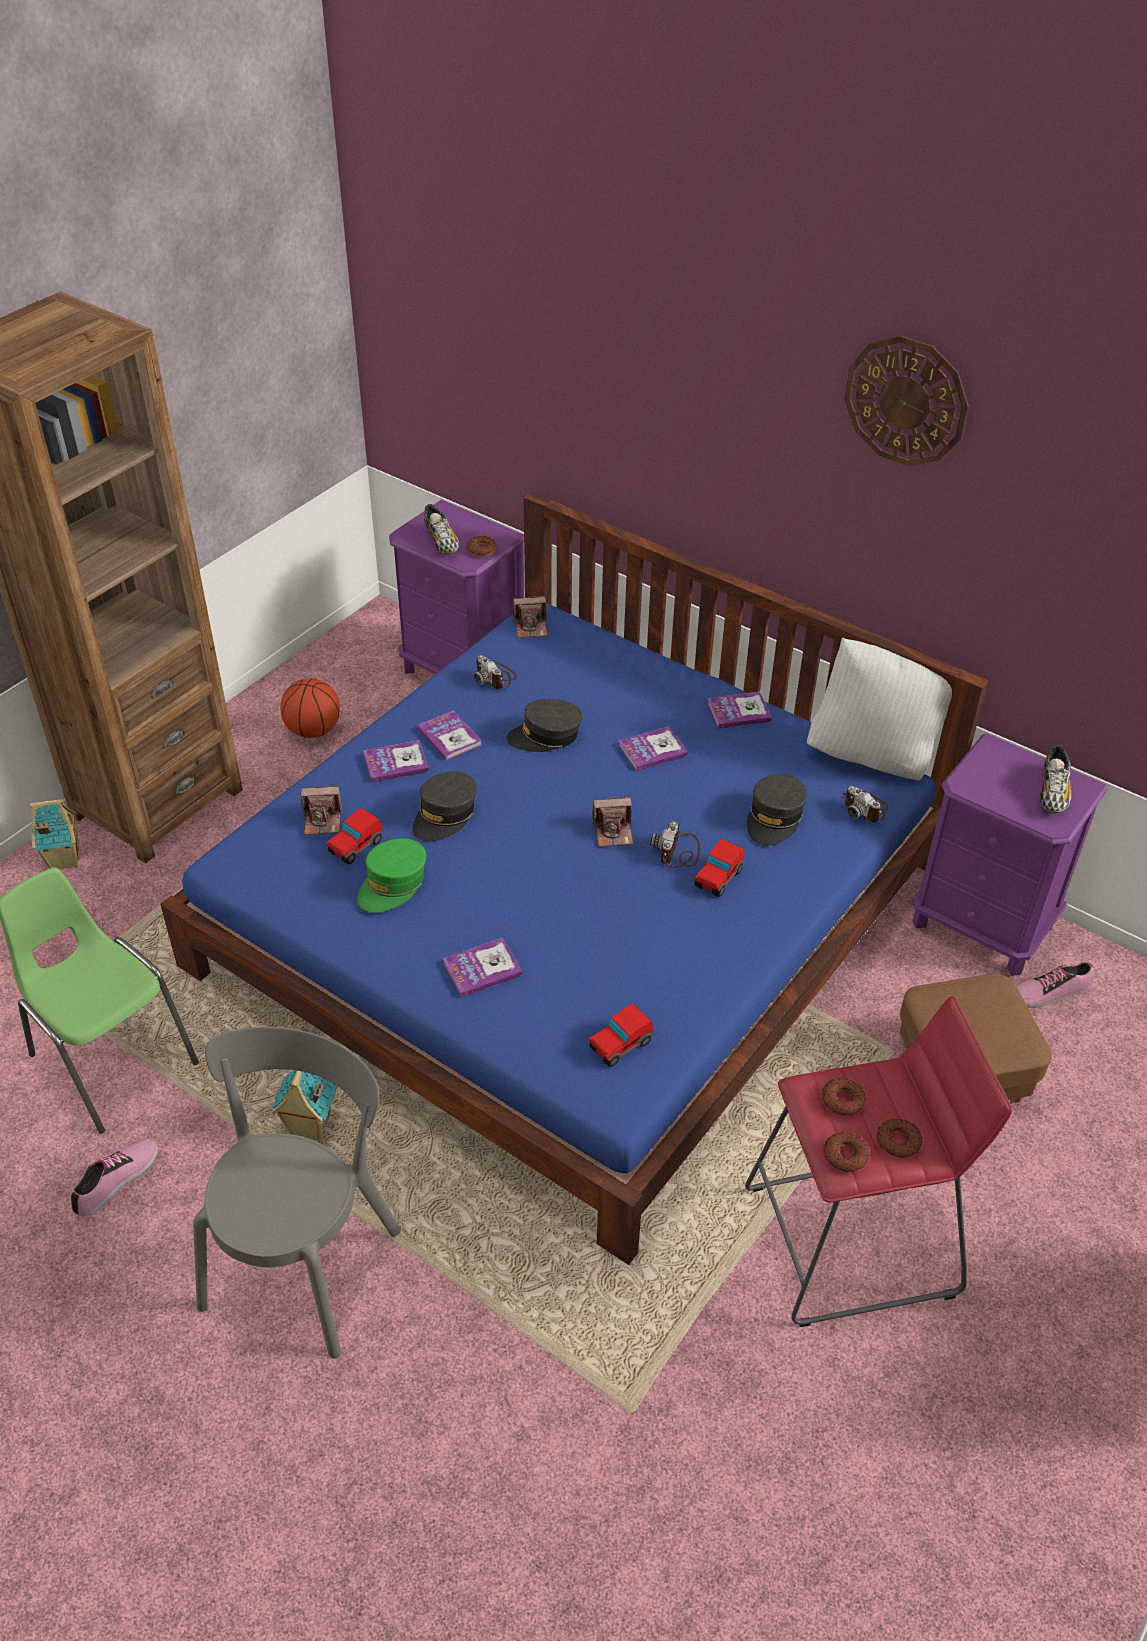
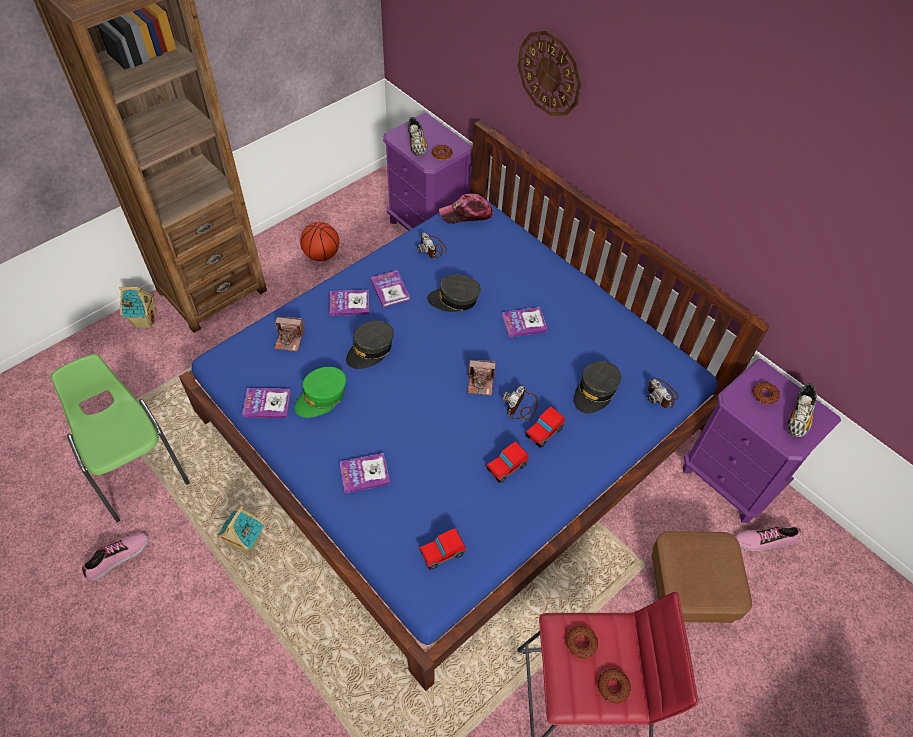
camera: 10 degrees right, 10 degrees up
grey chair [193,1027,401,1359] -> none
toy car [325,808,383,864] -> toy car moved to [486,441,529,483]
camera [513,595,547,638] -> cap [439,194,493,224]
book [708,692,772,729] -> book moved to [242,388,291,418]
white pillow [807,637,952,780] -> none
donut [823,1132,869,1172] -> donut moved to [753,382,780,404]
wall clock [844,336,969,466] -> wall clock moved to [518,31,581,116]

